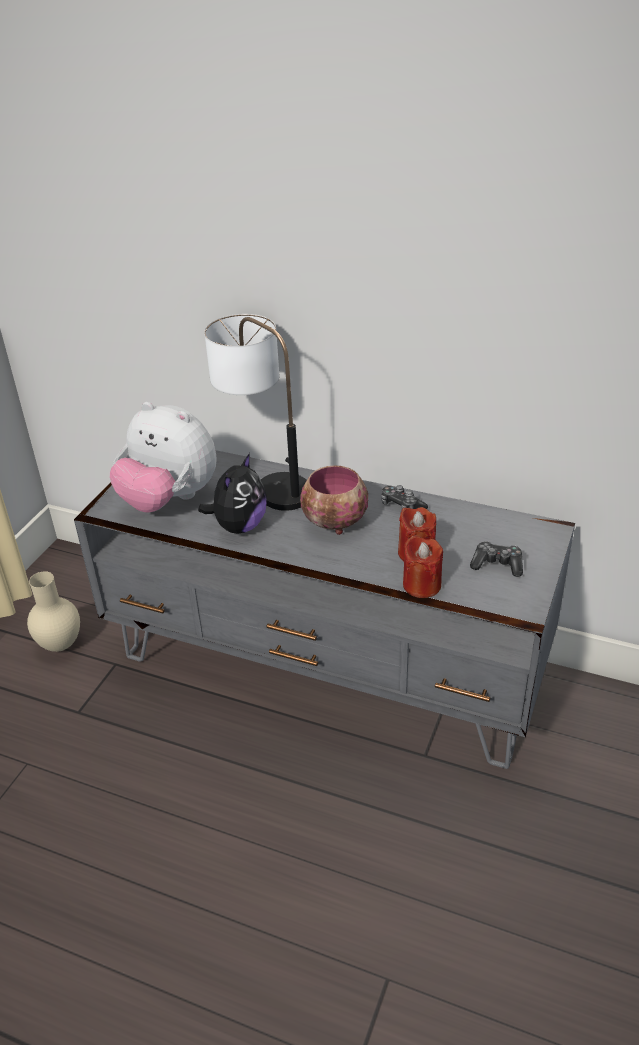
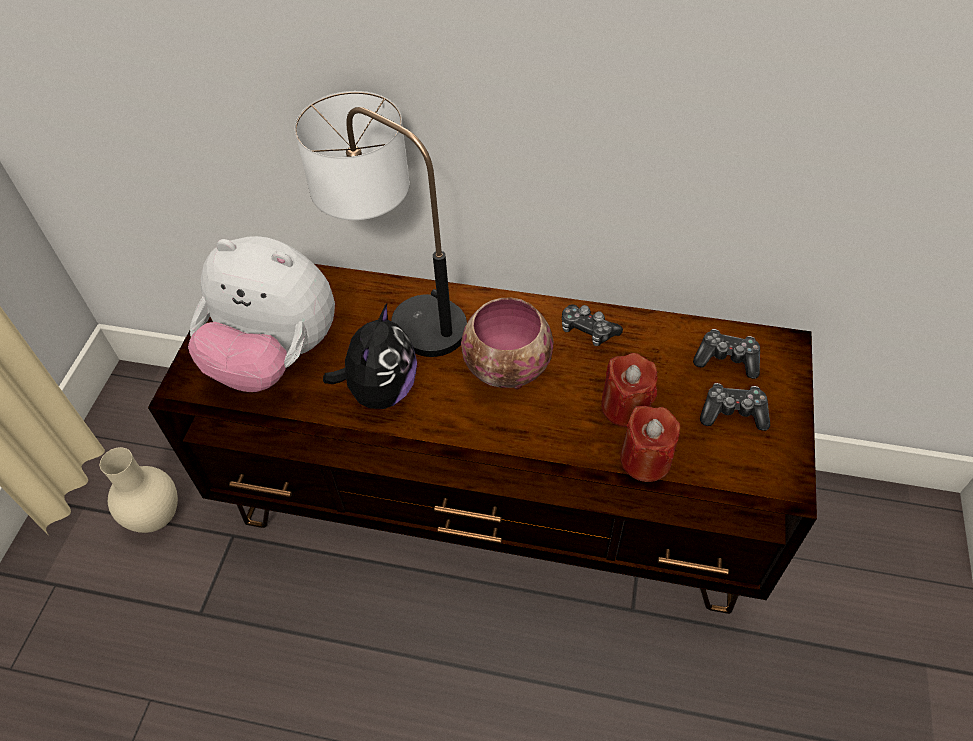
camera: 10 degrees left, 15 degrees up
grey tv stand [74,450,575,769] -> brown tv stand [148,264,817,614]
none -> game controller [693,329,760,379]

